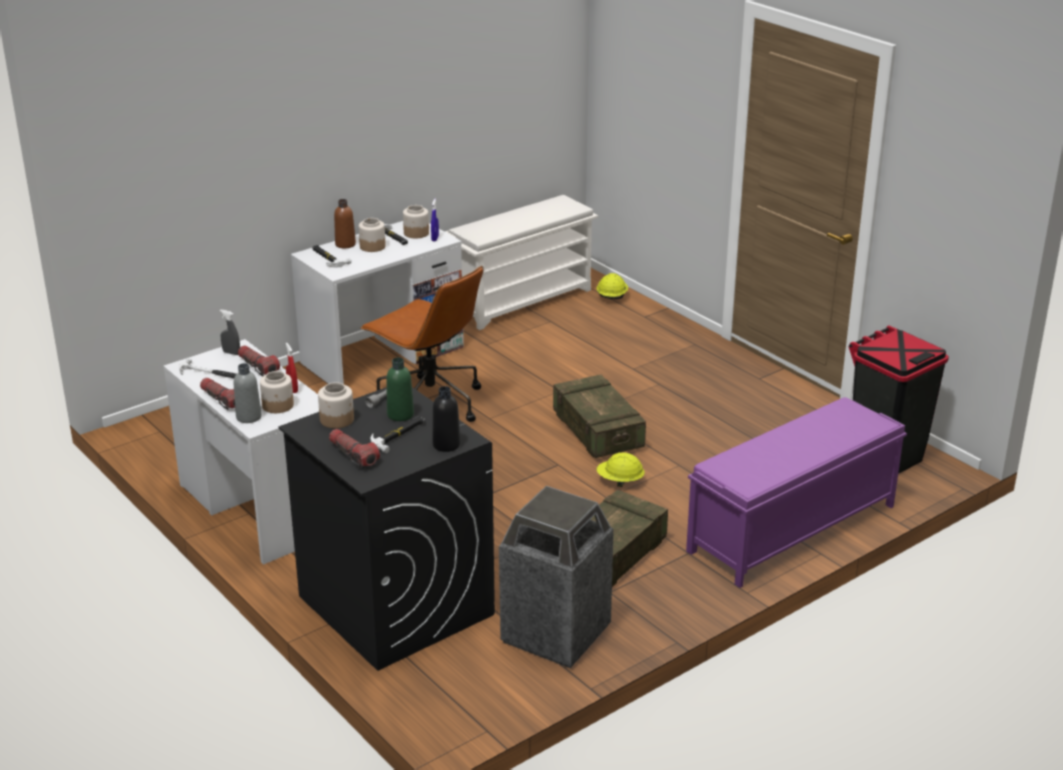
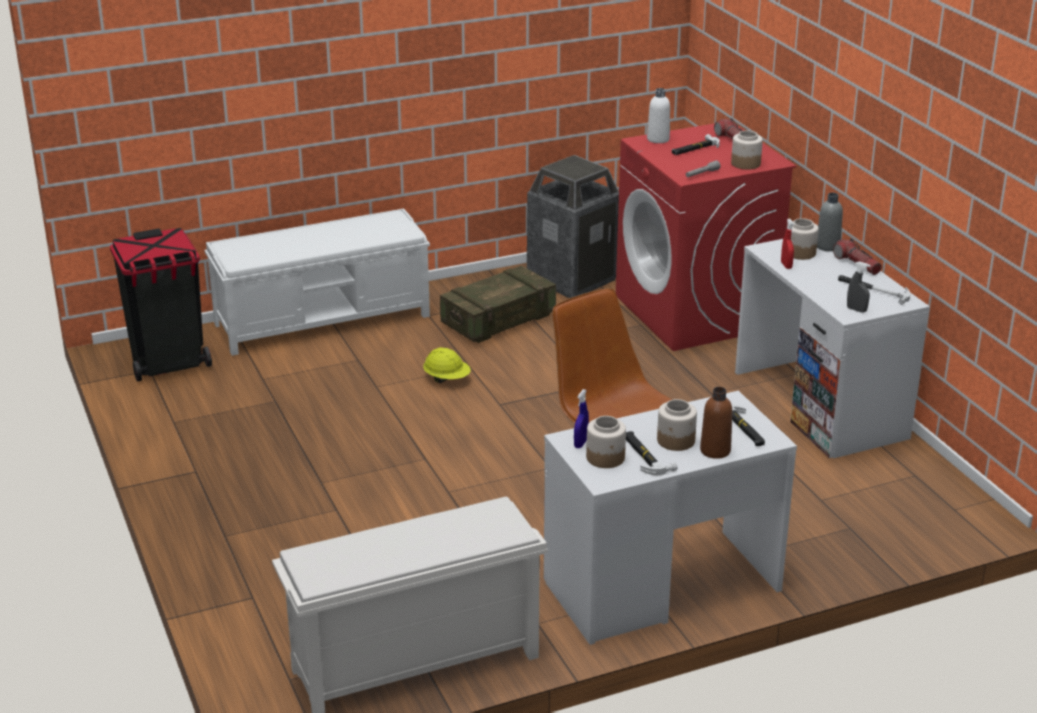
camera: 165 degrees left, 0 degrees up
flashlight [238,345,280,377] -> none
black washing machine [278,387,495,671] -> red washing machine [616,123,796,351]
green bottle [386,357,414,421] -> none
black bottle [432,386,460,452] -> white bottle [647,88,670,143]
crate [553,375,646,458] -> none
yellow hard hat [596,273,628,299] -> none
purple bench [686,397,907,588] -> white bench [204,208,430,356]

